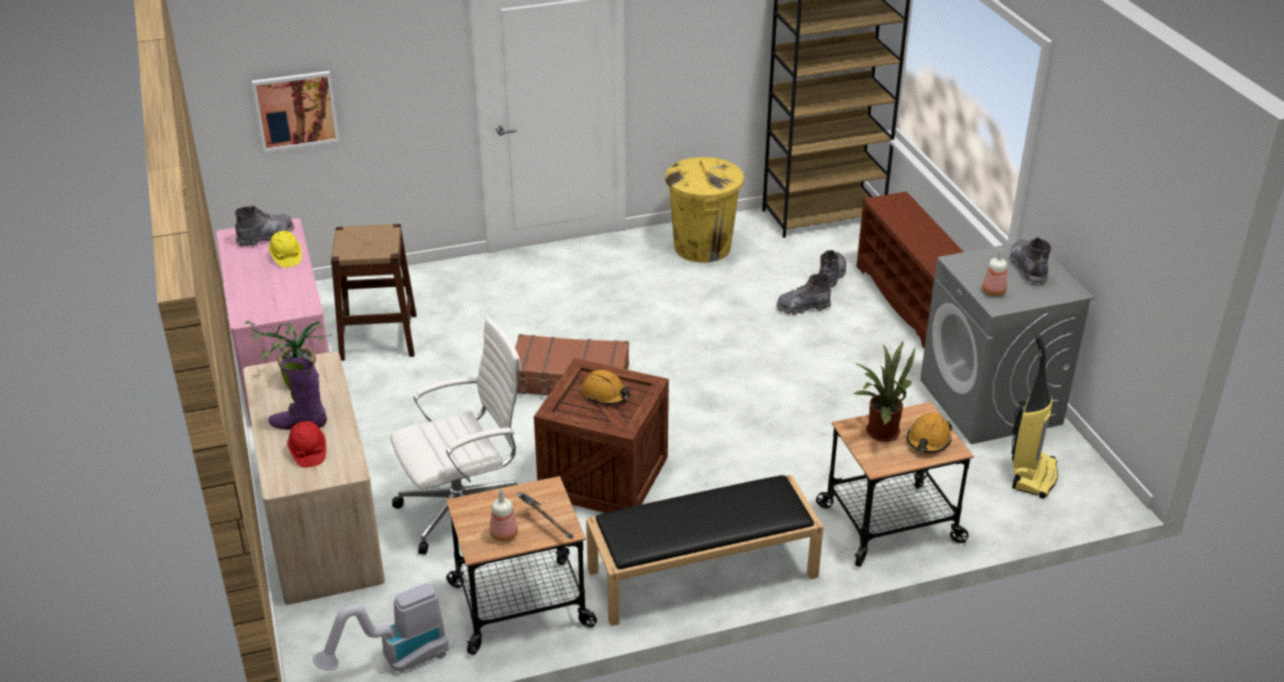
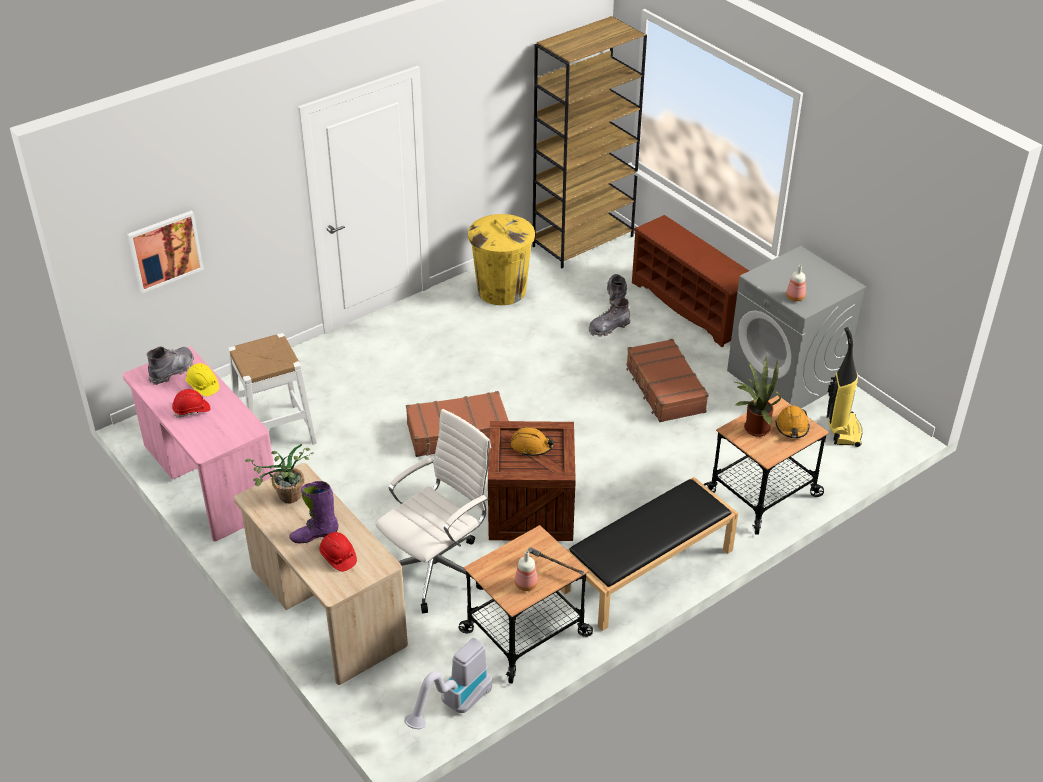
camera: 20 degrees left, 5 degrees up
brown stool [331,224,417,361] -> white stool [228,333,317,445]
grey boot [1010,237,1051,285] -> none
none -> red hard hat [172,389,210,418]
none -> brown suitcase [626,339,709,422]

